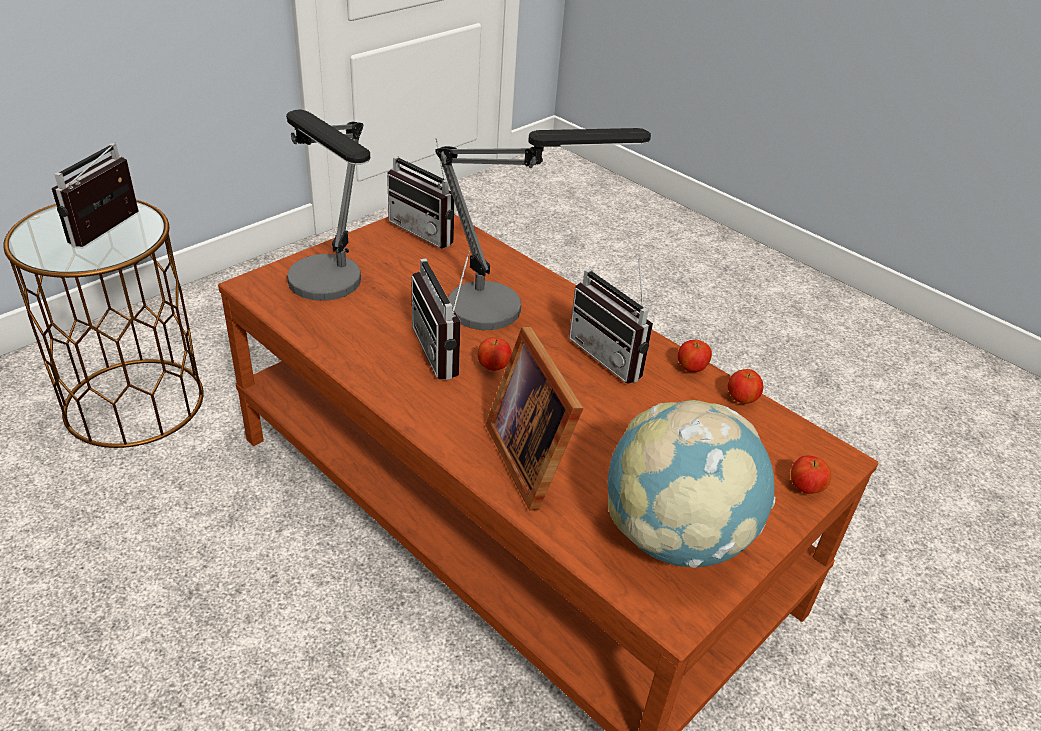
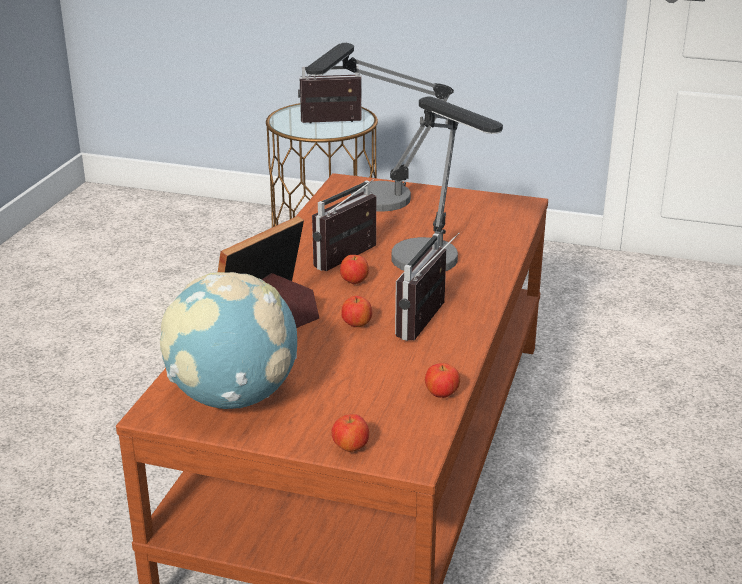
camera: 65 degrees right, 10 degrees down
radio [387,138,454,249] -> none
apple [678,340,712,372] -> apple moved to [341,296,372,327]

